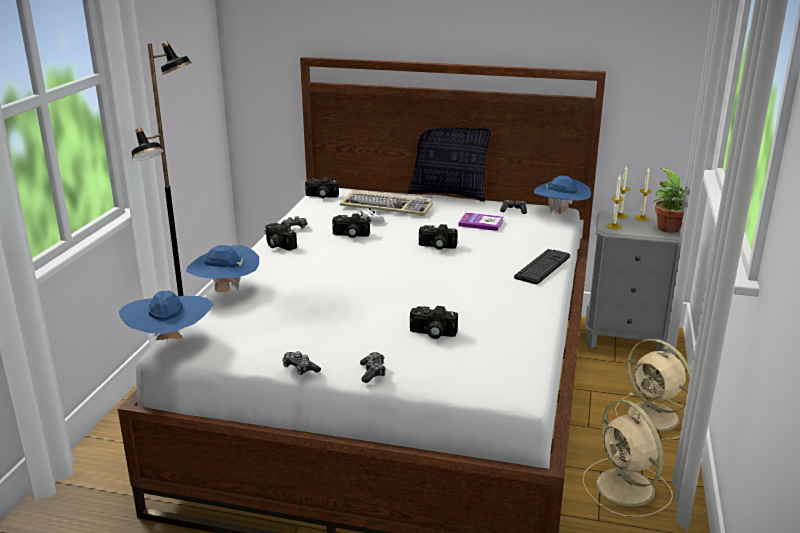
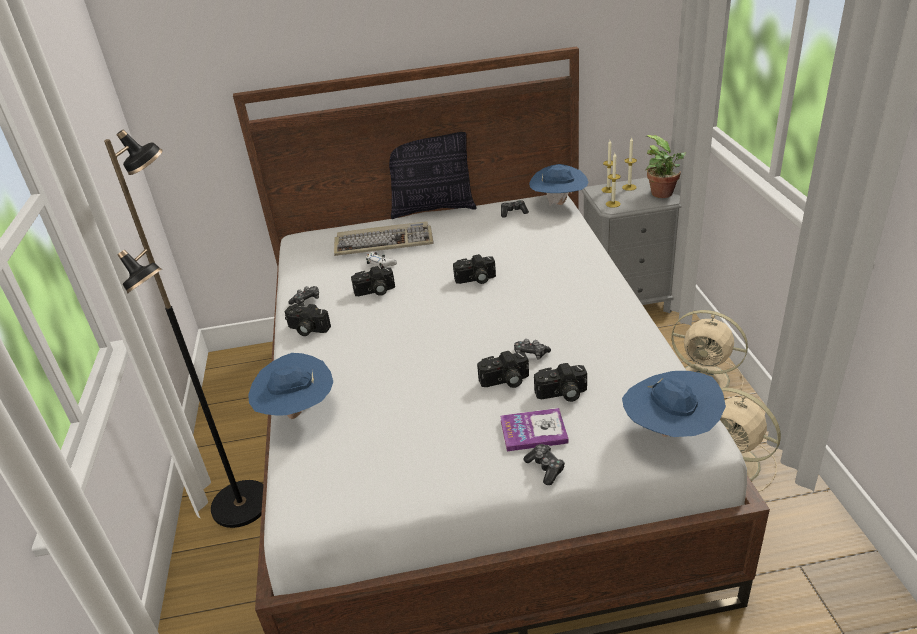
camera: 20 degrees left, 10 degrees up
blue hat [119,290,213,340] -> blue hat moved to [622,371,726,437]
game controller [282,351,321,375] -> game controller moved to [514,339,551,359]
camera [305,177,339,198] -> camera moved to [477,351,529,388]
book [458,212,504,231] -> book moved to [500,408,569,451]
keyboard [514,249,570,285] -> none

